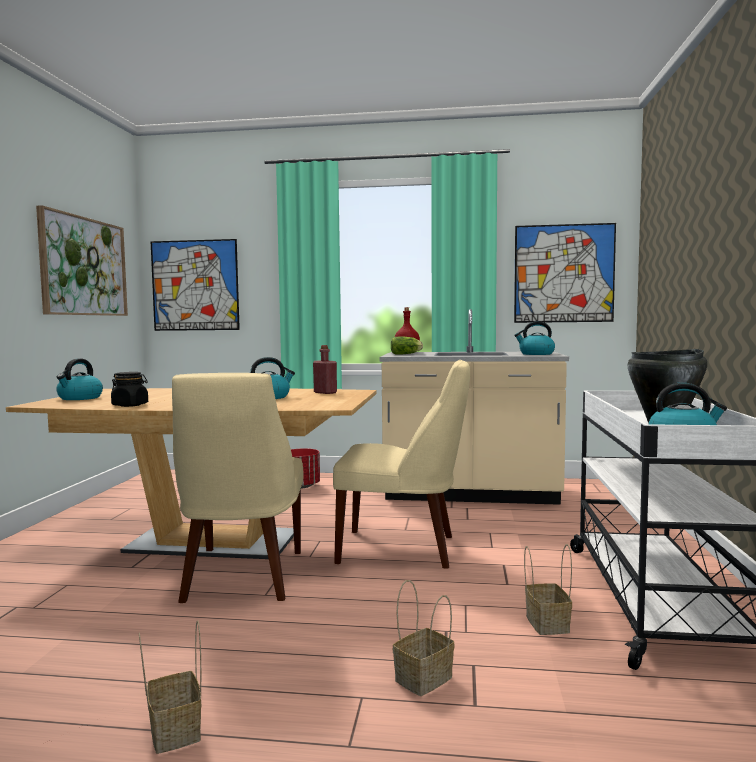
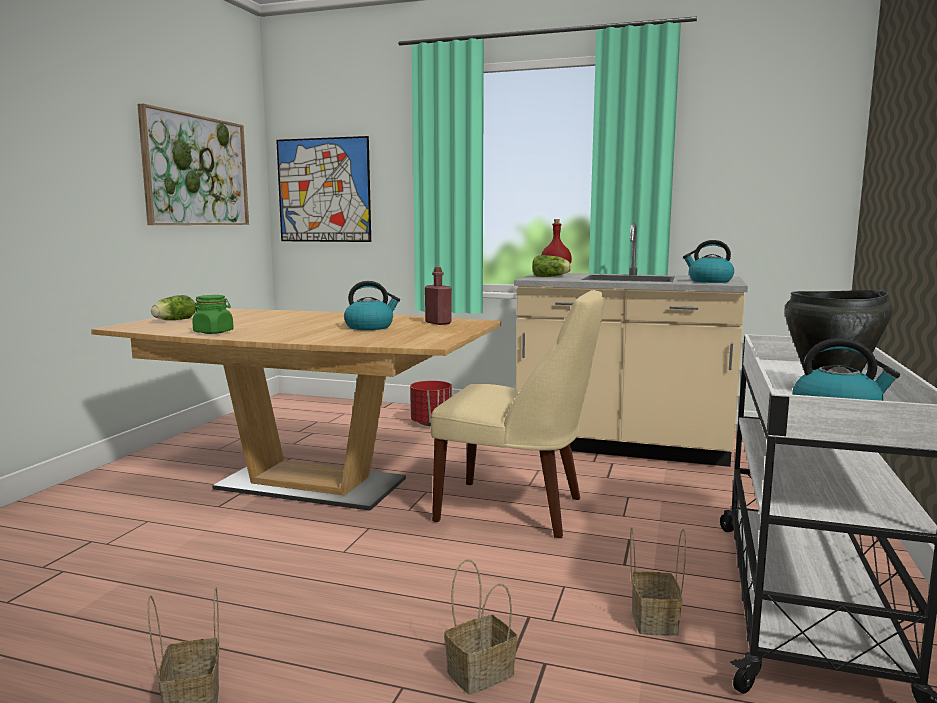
camera: 10 degrees right, 5 degrees up
kettle [56,359,103,400] -> lettuce [151,295,196,320]
black jar [111,372,148,407] -> green jar [192,295,234,334]
beige chair [172,373,304,603] -> none
picture [514,223,616,323] -> none

